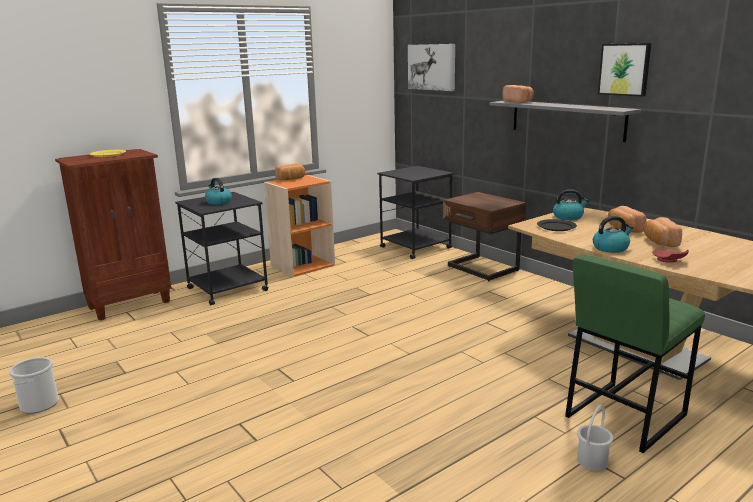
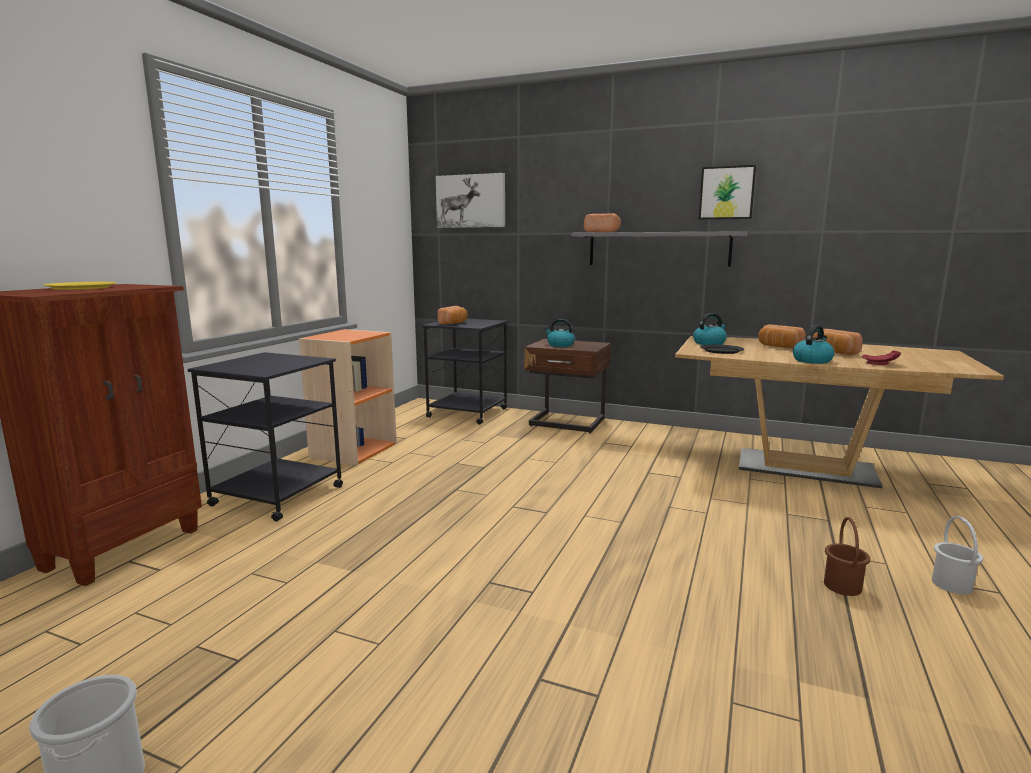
camera: 30 degrees left, 5 degrees down
kettle [205,178,232,205] -> kettle moved to [544,319,575,347]
bread [275,163,305,180] -> bread moved to [438,306,467,325]
green chair [565,254,705,453] -> none
none -> brown bucket [824,517,870,596]

